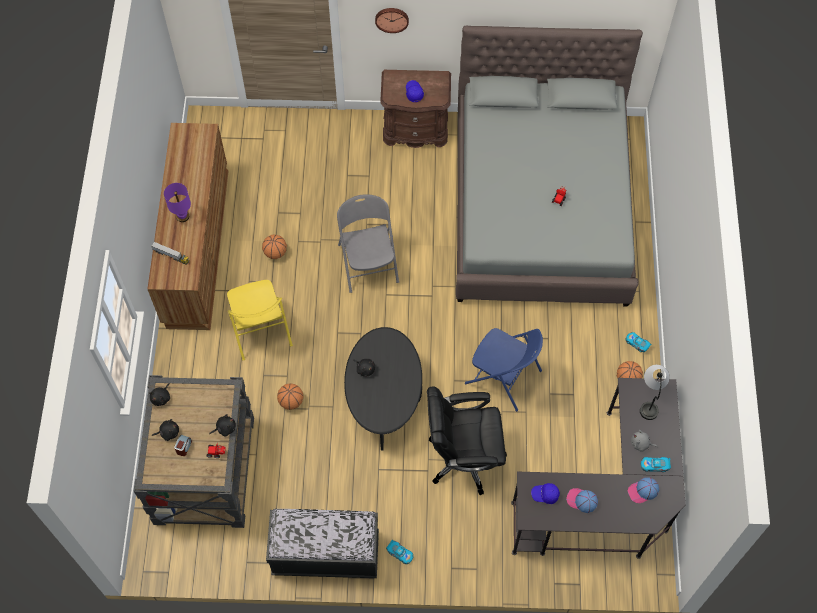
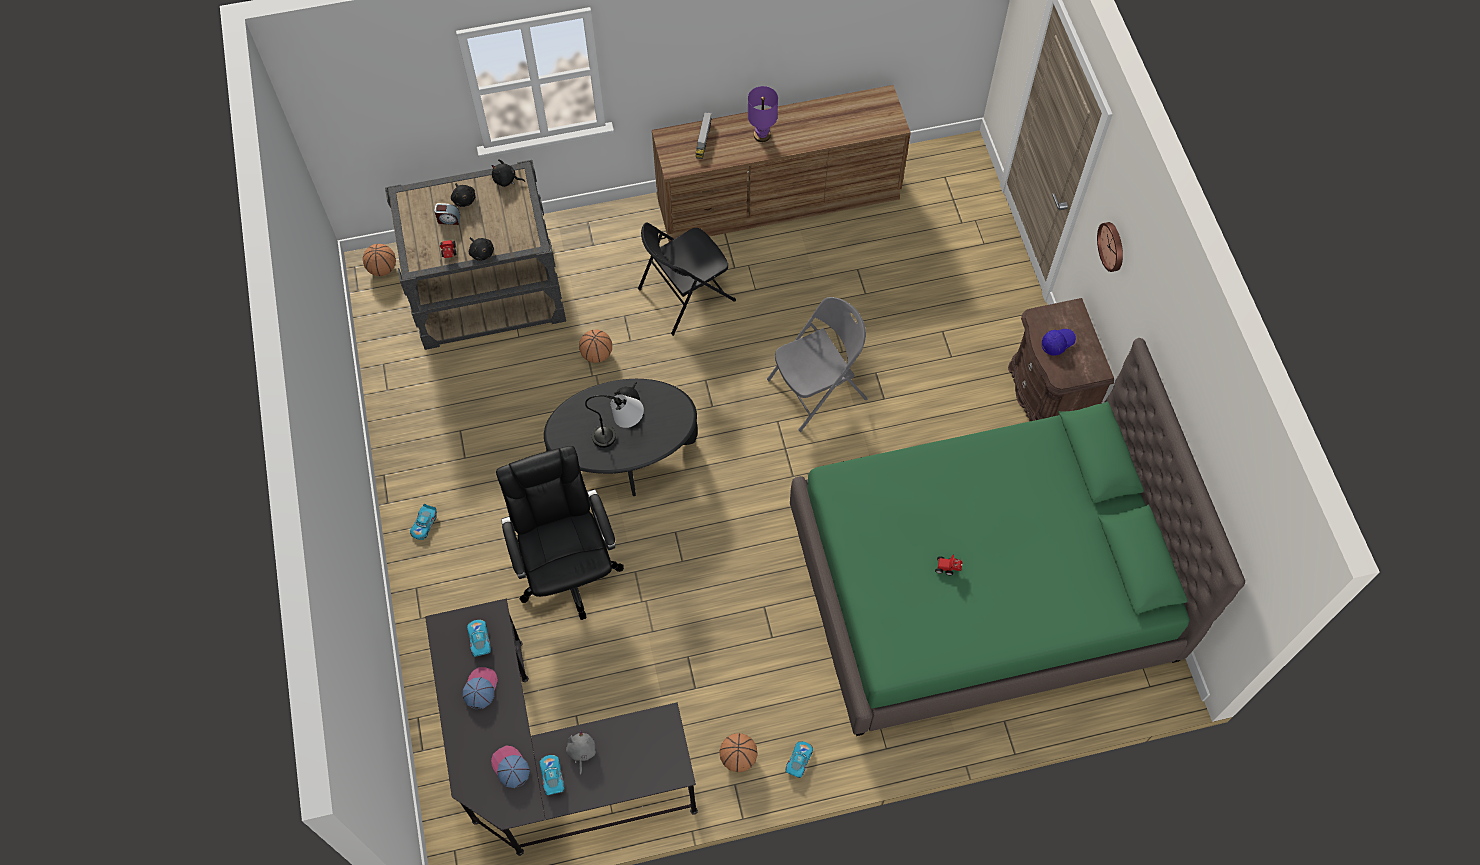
camera: 75 degrees right, 0 degrees up
yellow chair [227,280,293,361] -> black chair [638,222,736,336]
basketball [262,235,287,259] -> basketball moved to [363,244,396,276]
black bench [266,509,379,578] -> none
grey bed [456,26,643,307] -> green bed [790,338,1245,736]
blue chair [465,328,543,412] -> none
blue cap [531,483,560,504] -> toy car [467,620,491,657]
table lamp [640,365,670,420] -> table lamp moved to [585,394,644,448]

